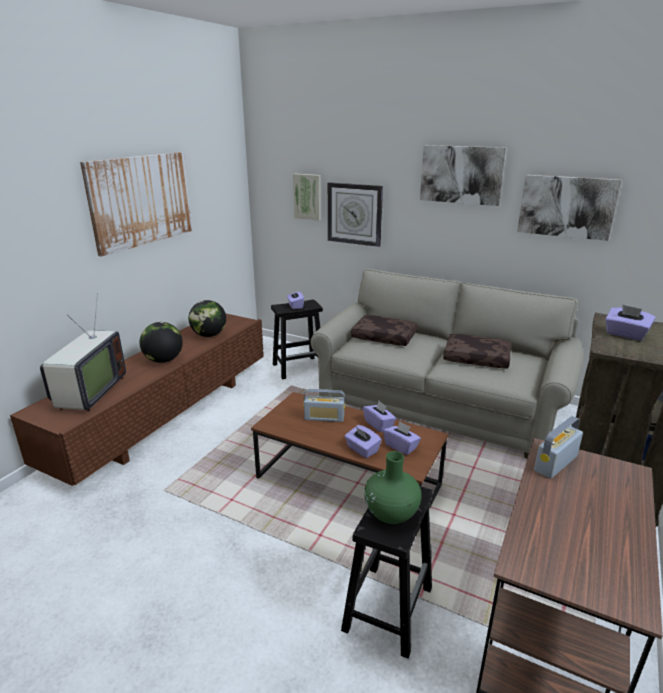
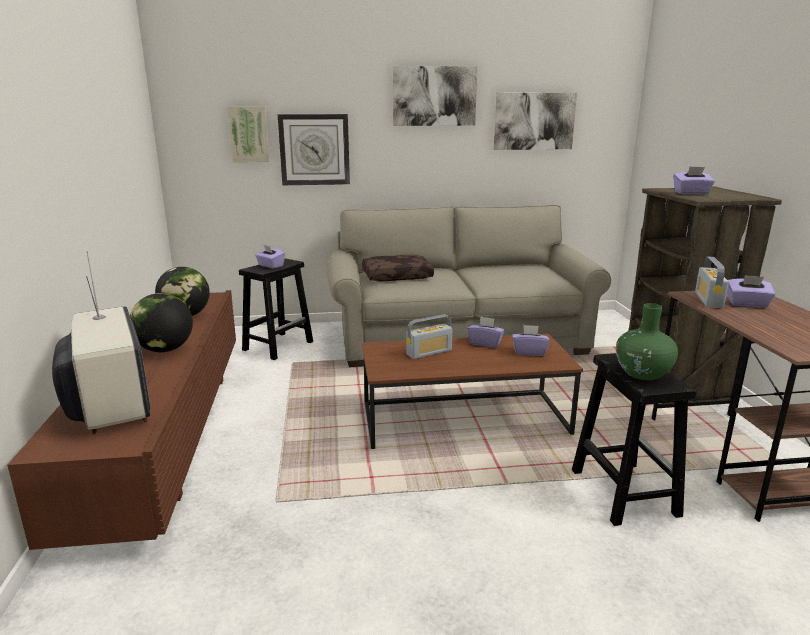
camera: 35 degrees left, 5 degrees down
picture [80,152,193,256] -> none
purple tissue box [344,425,382,458] -> purple tissue box moved to [727,275,776,308]
brown pillow [443,334,511,369] -> none

